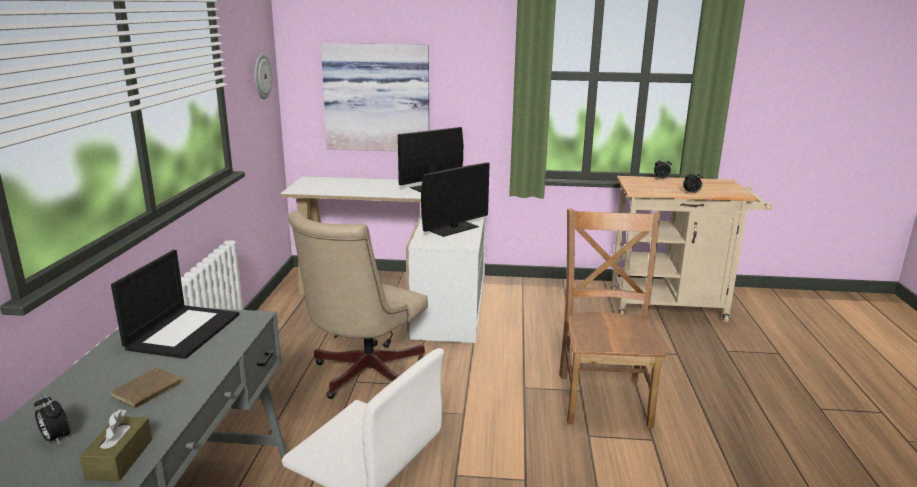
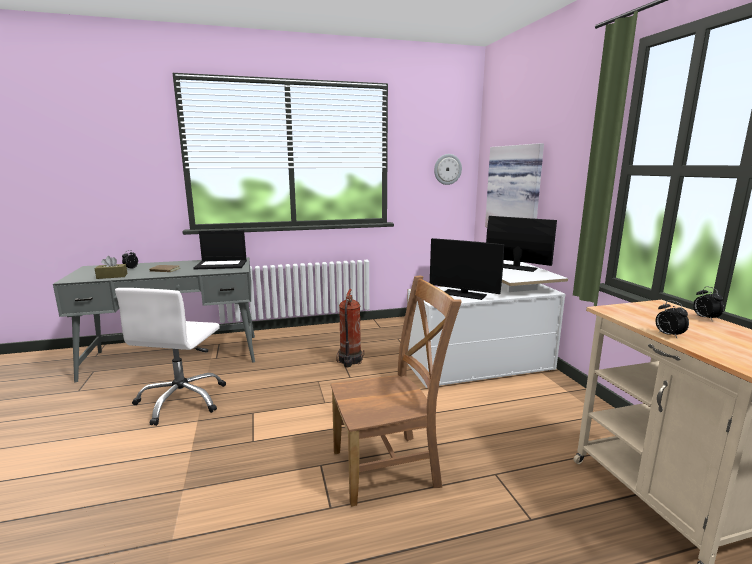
camera: 70 degrees right, 5 degrees down
beige office chair [288,211,428,399] -> fire extinguisher [336,289,364,367]

